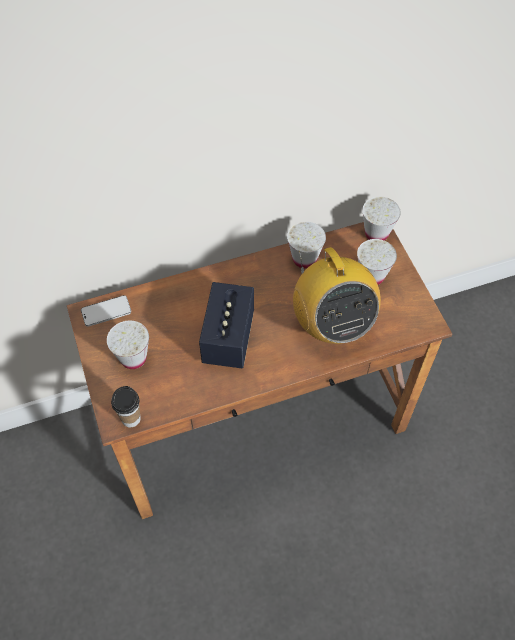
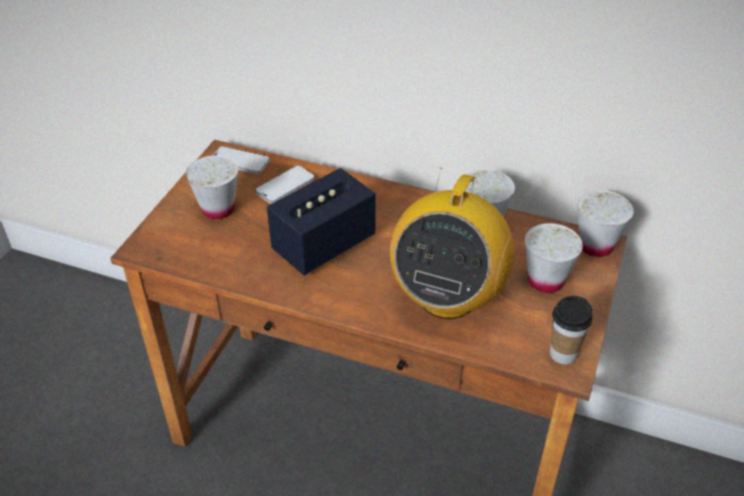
camera: 40 degrees right, 15 degrees down
cup [111,386,141,427] -> cup moved to [550,296,593,364]
none -> phone [255,165,315,204]

